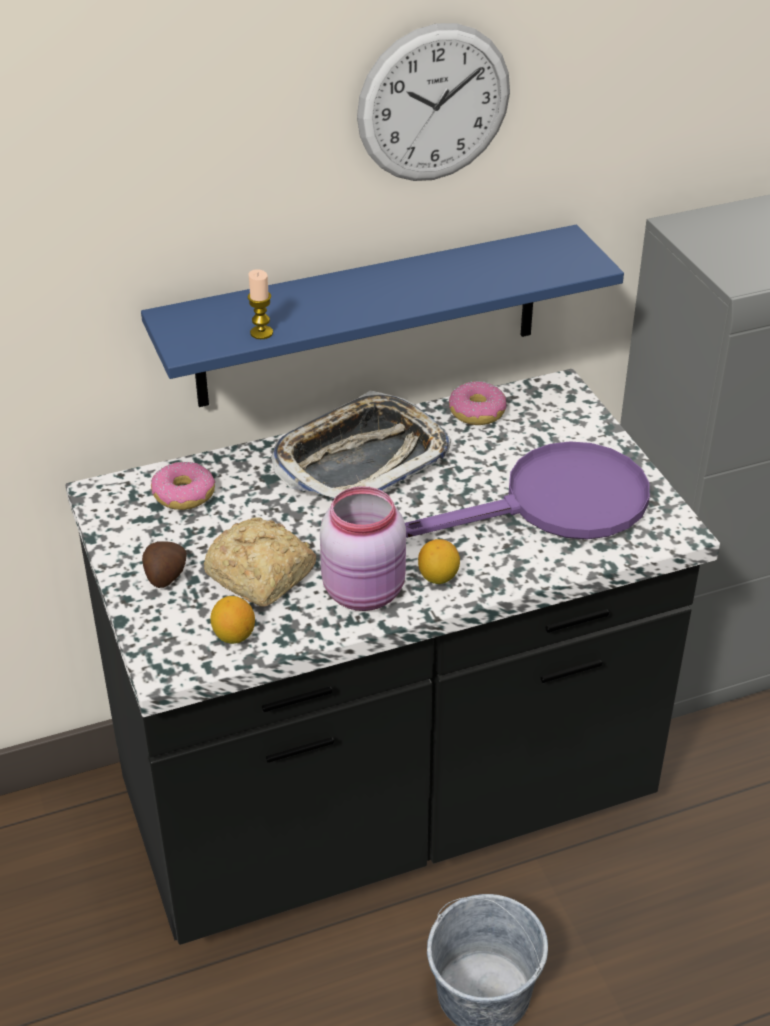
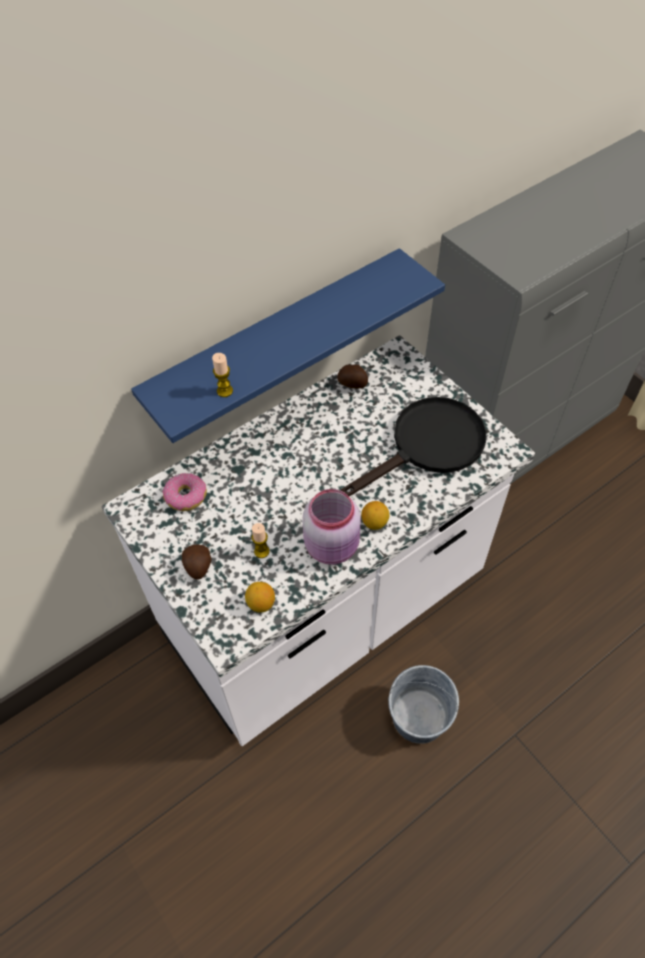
camera: 15 degrees left, 15 degrees up
black counter [65,369,720,945] -> white counter [102,335,535,746]
bread [204,517,316,607] -> candle [252,523,270,558]
tray [271,391,451,499] -> none
wall clock [357,23,510,181] -> none
purple frying pan [405,441,650,539] -> black frying pan [340,397,486,497]
donut [449,381,506,425] -> potato [337,364,368,389]

